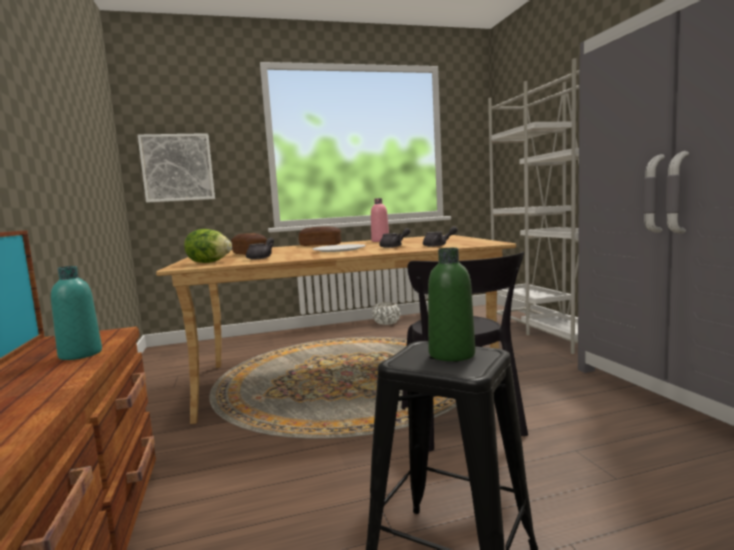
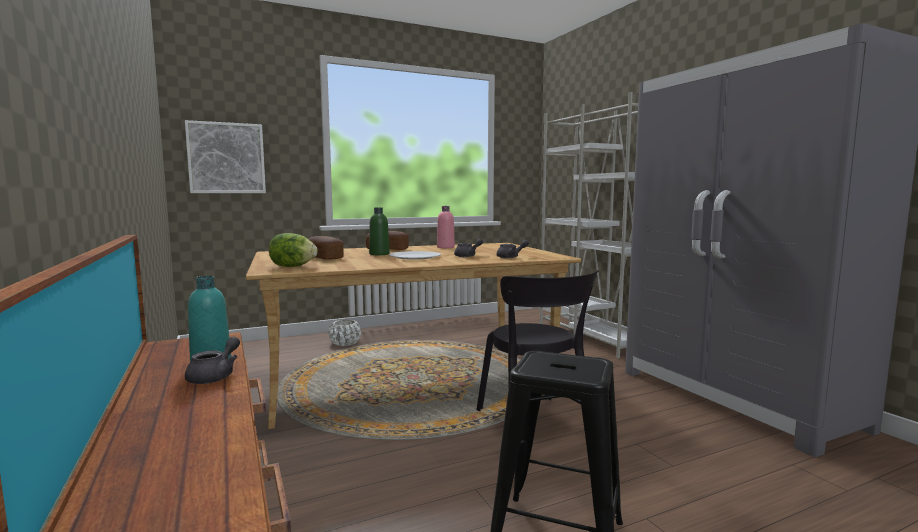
camera: 10 degrees left, 0 degrees up
grey teapot [246,238,274,259] -> grey teapot moved to [185,337,240,384]
white planter [372,302,401,325] -> white planter moved to [328,320,361,346]
green bottle [428,248,475,361] -> green bottle moved to [369,207,390,255]

